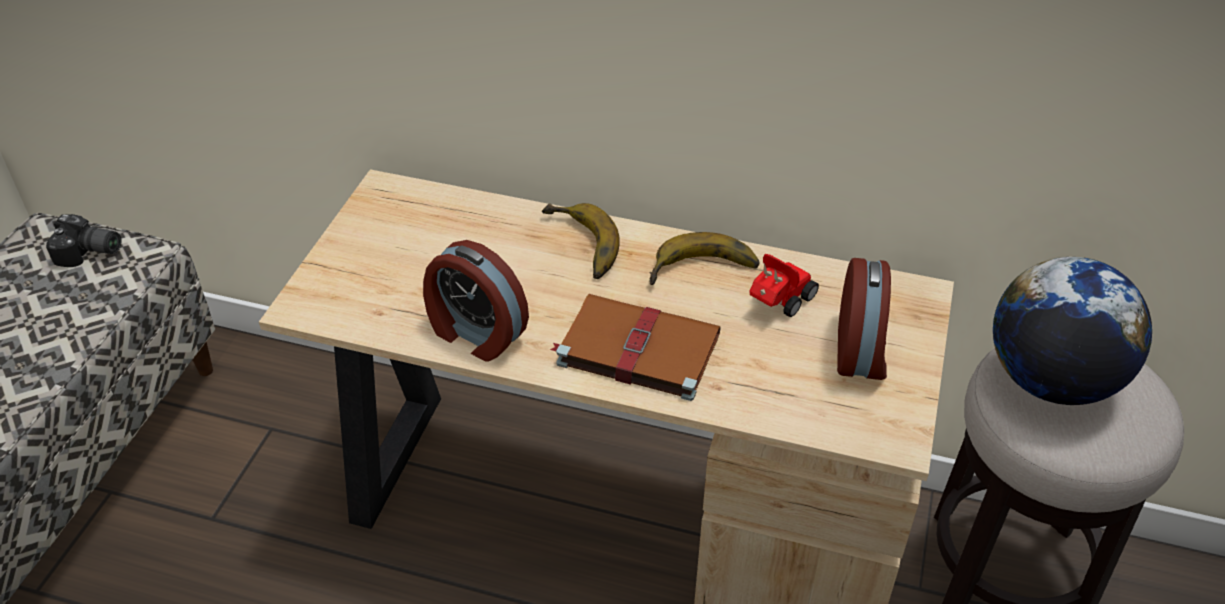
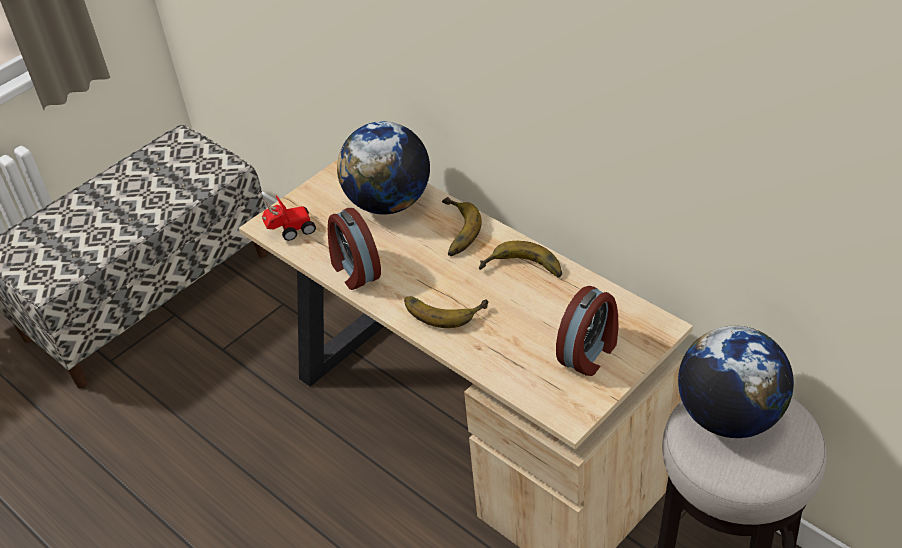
camera: 30 degrees right, 0 degrees up
camera [46,214,122,267] -> none
brown book [550,294,721,401] -> banana [404,296,489,328]
toy car [749,254,819,317] -> toy car moved to [262,195,316,241]
none -> globe [337,121,430,214]

